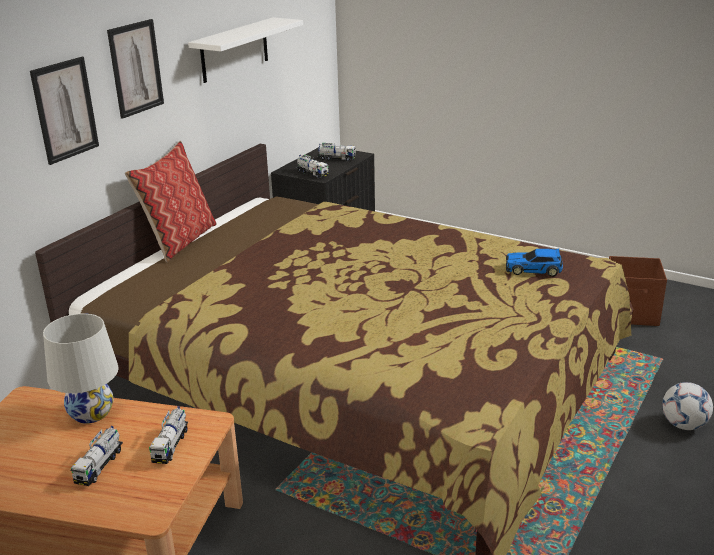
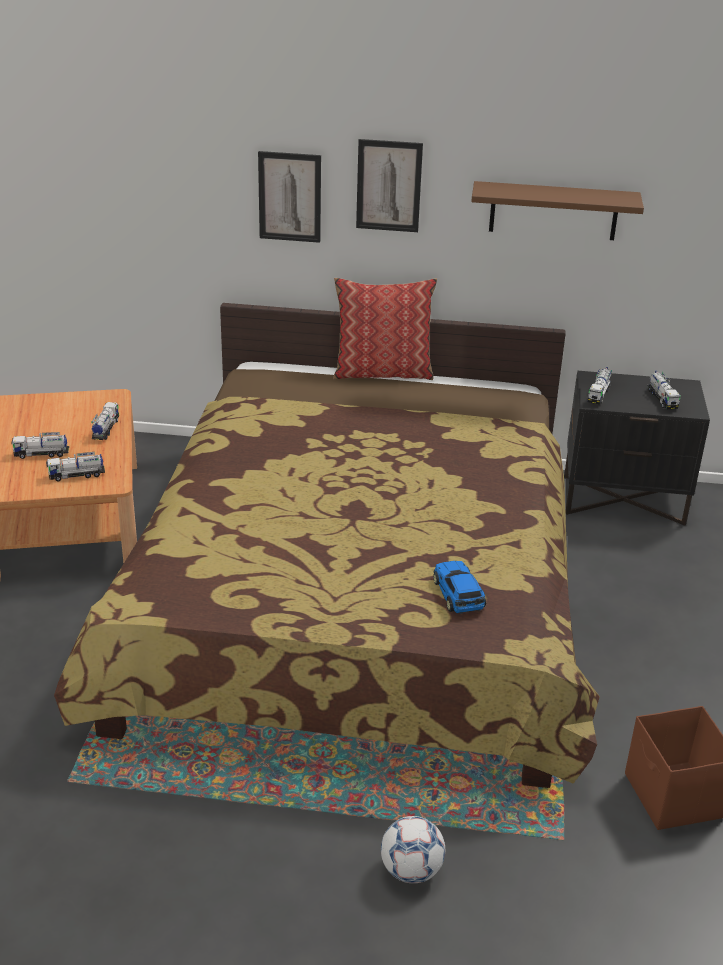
camera: 65 degrees right, 5 degrees up
white table lamp [43,314,119,424] -> toy truck [91,402,119,440]
white shelf [188,17,303,83] -> brown shelf [471,181,644,240]

